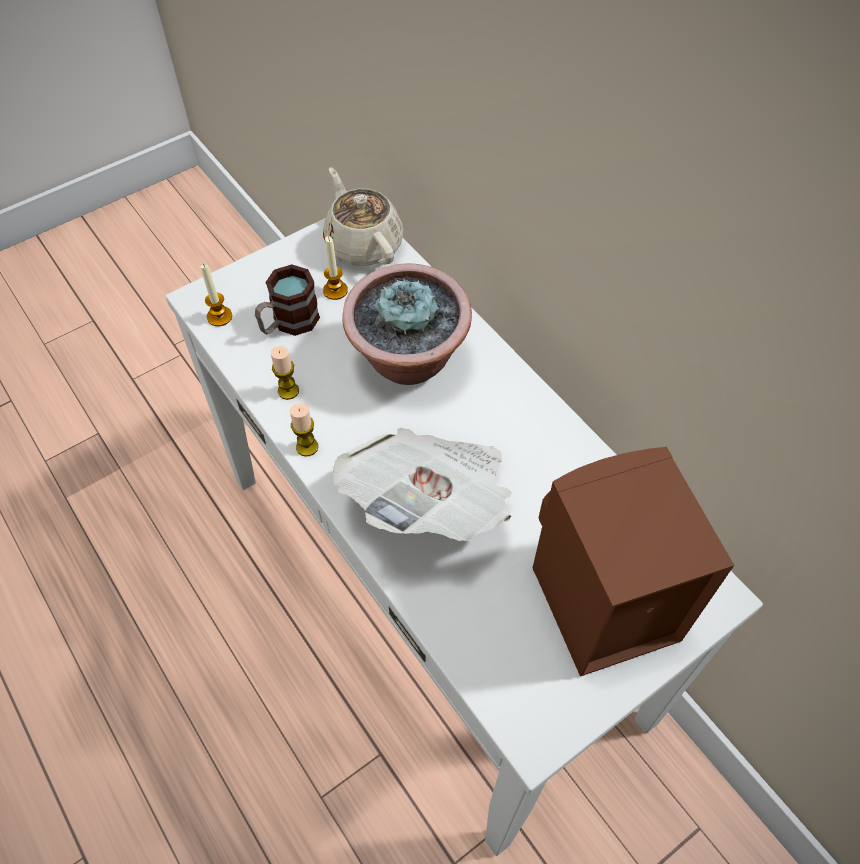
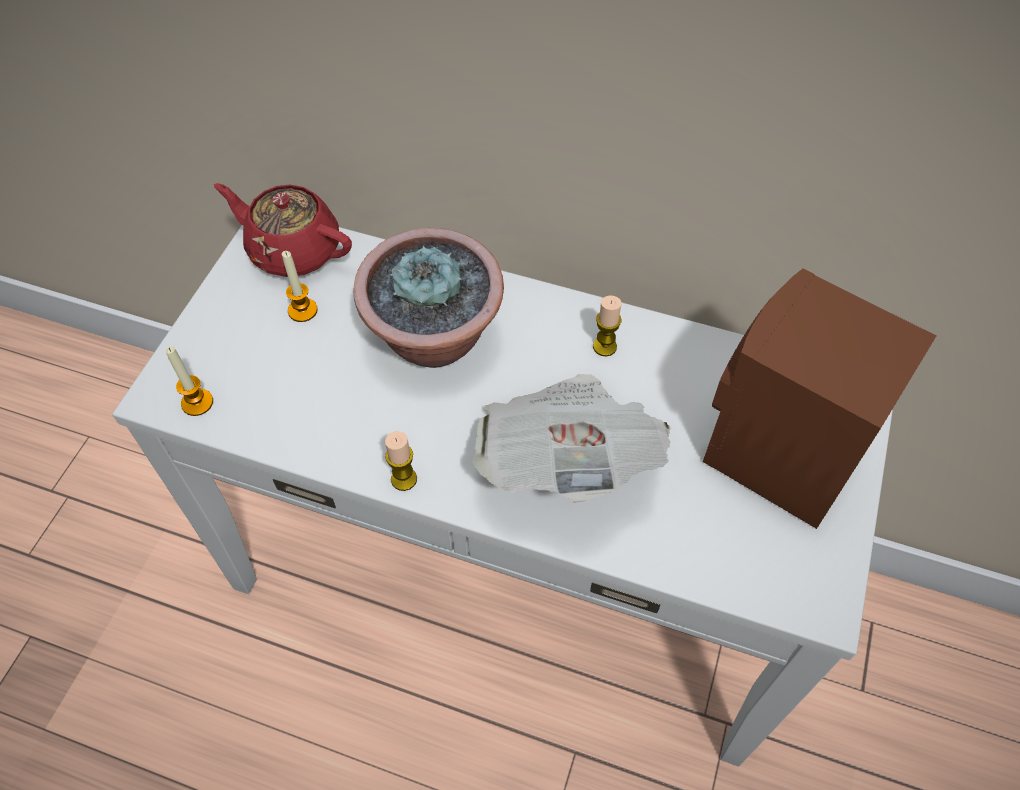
camera: 35 degrees left, 0 degrees up
mug [255,264,320,336] -> none
candle [270,346,299,400] -> candle moved to [593,296,622,356]
beige teapot [323,167,403,266] -> red teapot [214,183,352,277]

